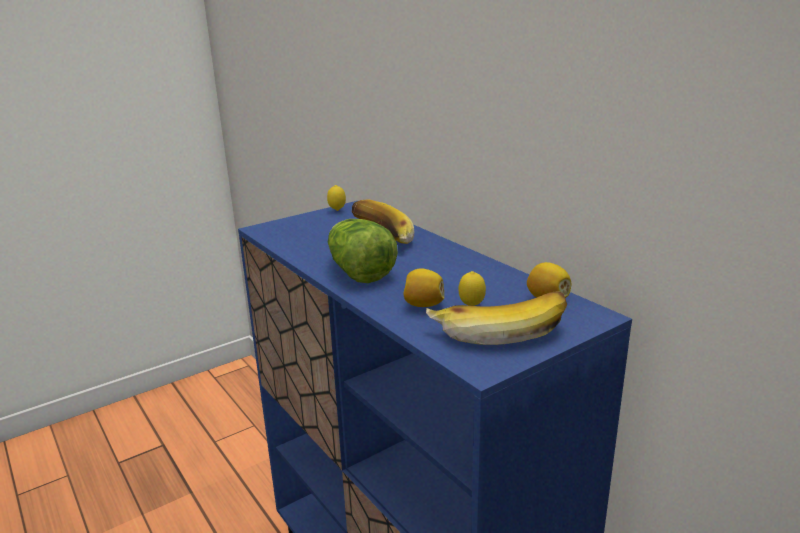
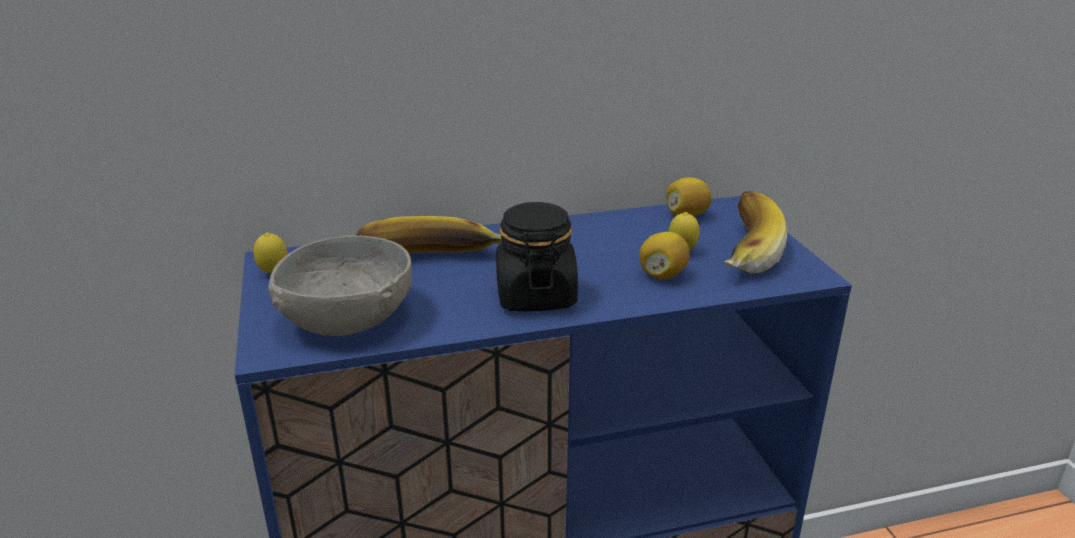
camera: 70 degrees left, 5 degrees up
lettuce [328,219,398,283] -> black jar [496,202,578,311]
none -> grey bowl [269,235,412,336]

